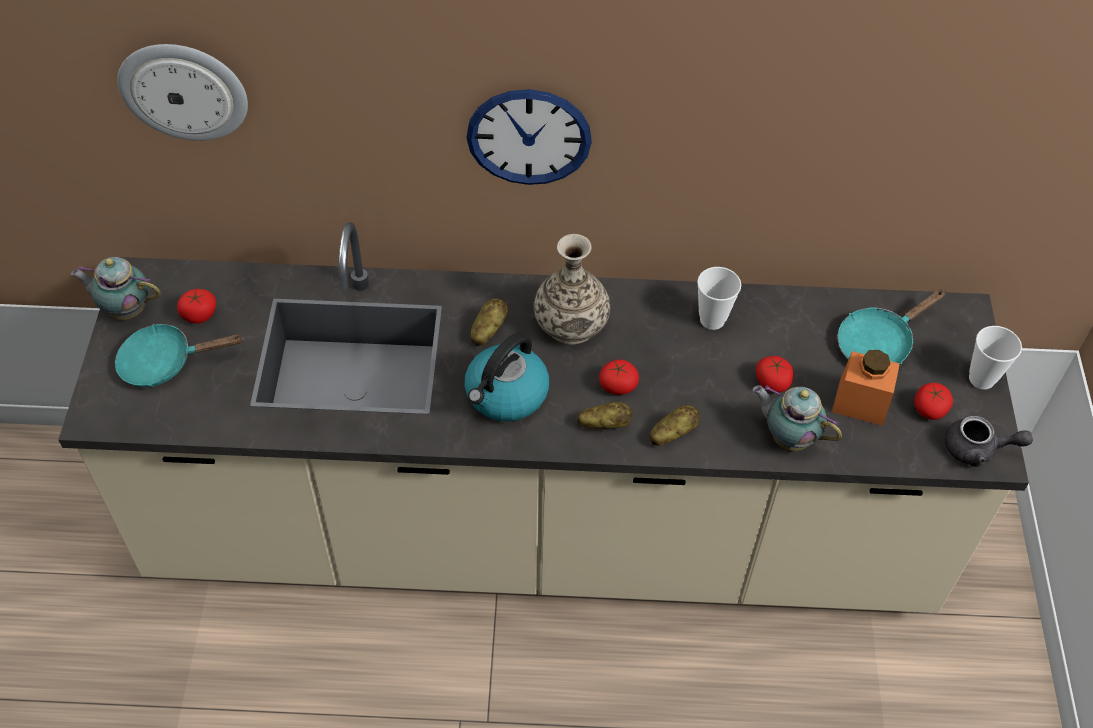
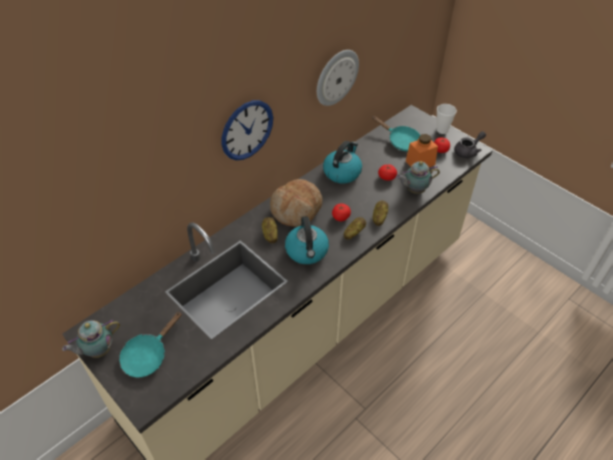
camera: 45 degrees left, 5 degrees down
wall clock [117,44,248,141] -> wall clock moved to [317,50,359,106]
tomato [177,289,216,324] -> none
vase [534,234,610,345] -> bread [270,179,322,227]
cup [697,267,741,330] -> kettle [323,141,362,184]
turquoise frying pan [838,289,946,365] -> turquoise frying pan turned 60 degrees counterclockwise [372,116,420,152]

